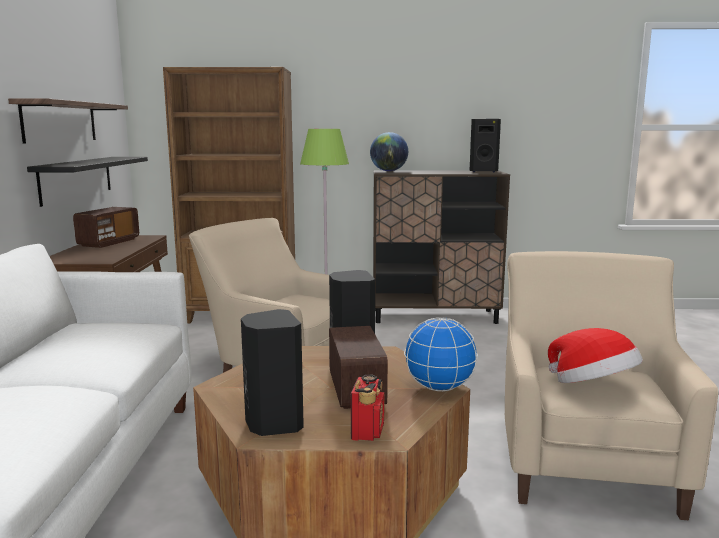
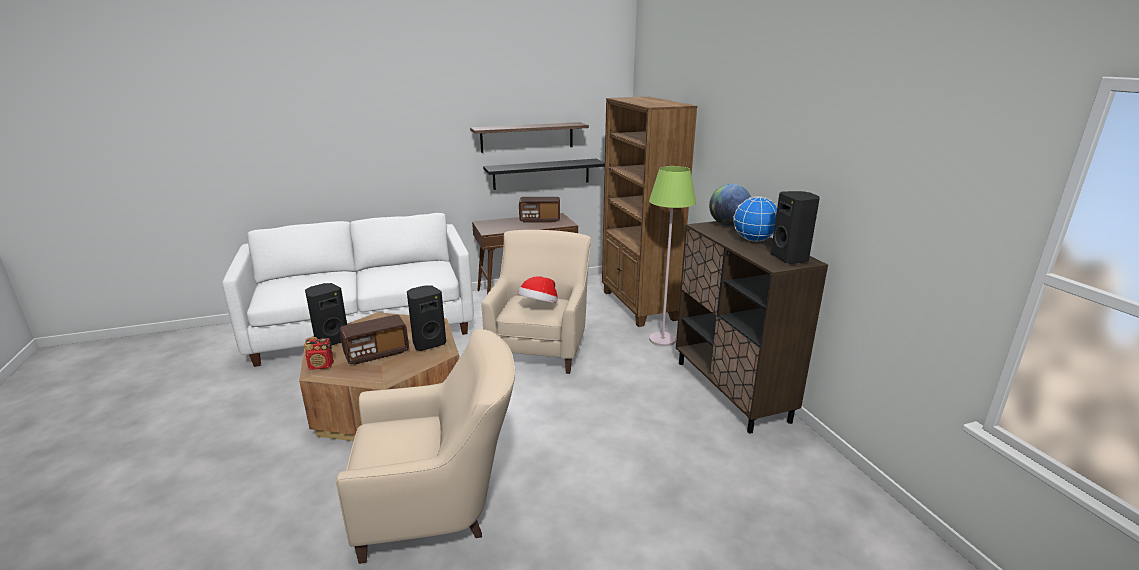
camera: 70 degrees right, 10 degrees up
globe [404,317,478,391] -> globe moved to [733,196,777,242]
hat [548,328,643,383] -> hat moved to [518,276,558,303]

